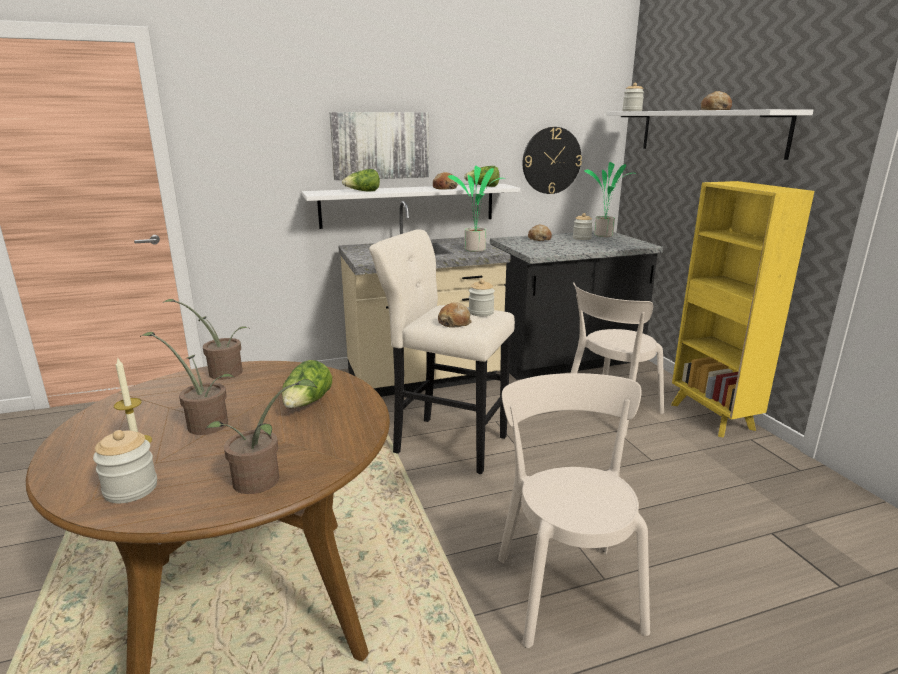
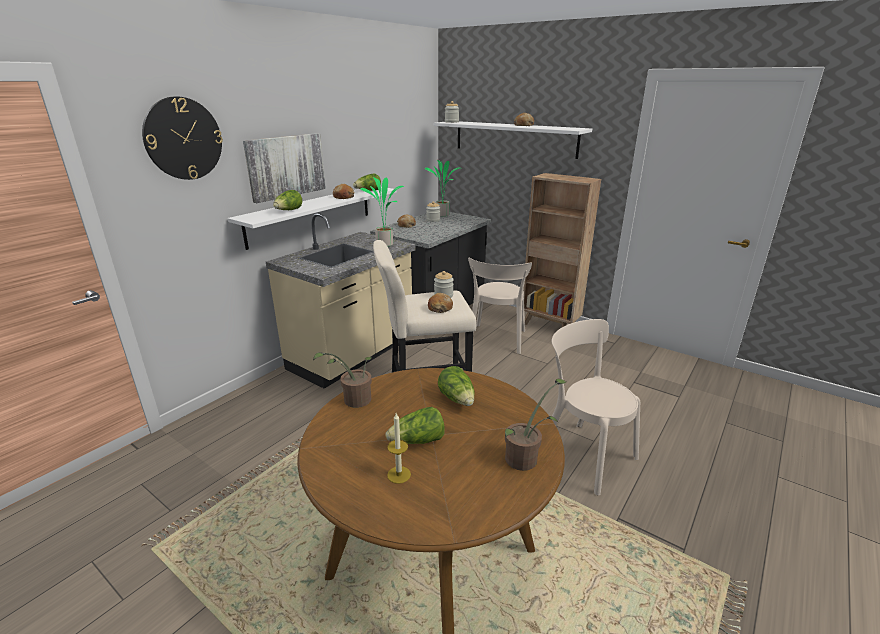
camera: 35 degrees left, 5 degrees up
jar [93,430,157,503] -> none
potted plant [140,332,235,435] -> lettuce [386,407,445,444]
wall clock [522,127,582,194] -> wall clock moved to [142,97,223,180]
yellow bookcase [671,181,814,438] -> brown bookcase [523,173,601,327]

